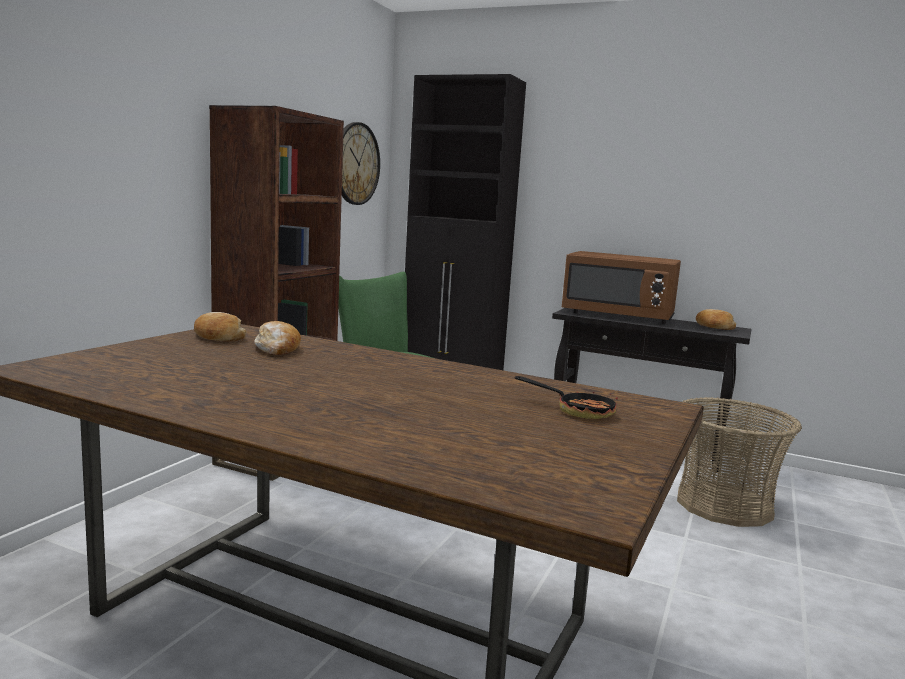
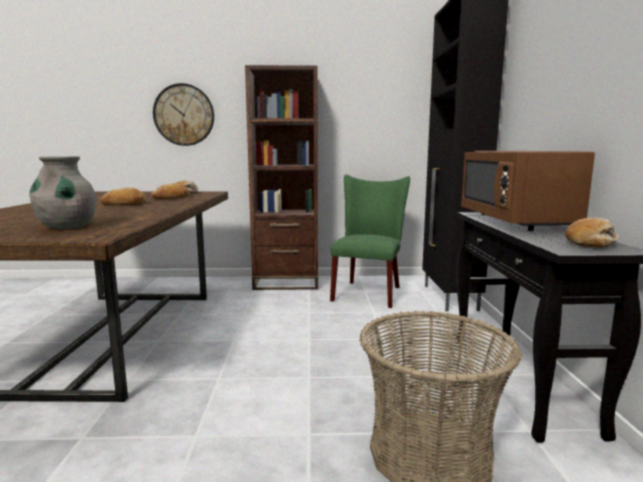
camera: 65 degrees right, 0 degrees up
wall clock [342,122,380,205] -> wall clock moved to [153,83,214,146]
frying pan [515,376,619,419] -> grey vase [29,156,96,229]
none -> bread [100,188,147,205]

